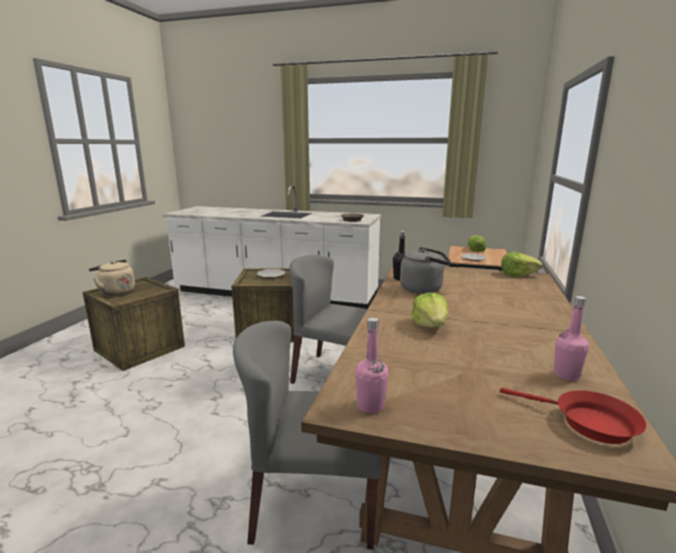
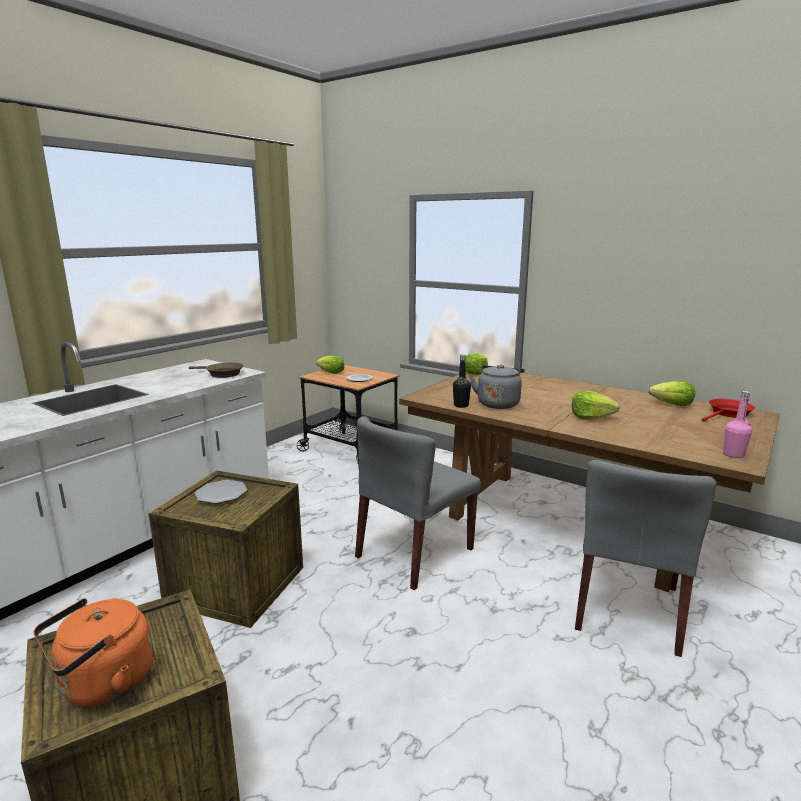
camera: 70 degrees left, 0 degrees up
beige kettle [89,260,135,295] -> orange kettle [33,598,153,706]
pink bottle [554,296,589,381] -> lettuce [648,381,695,406]

